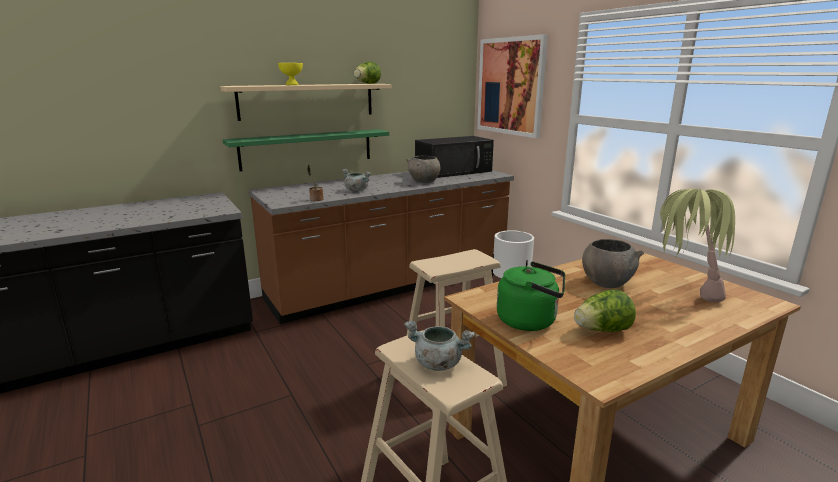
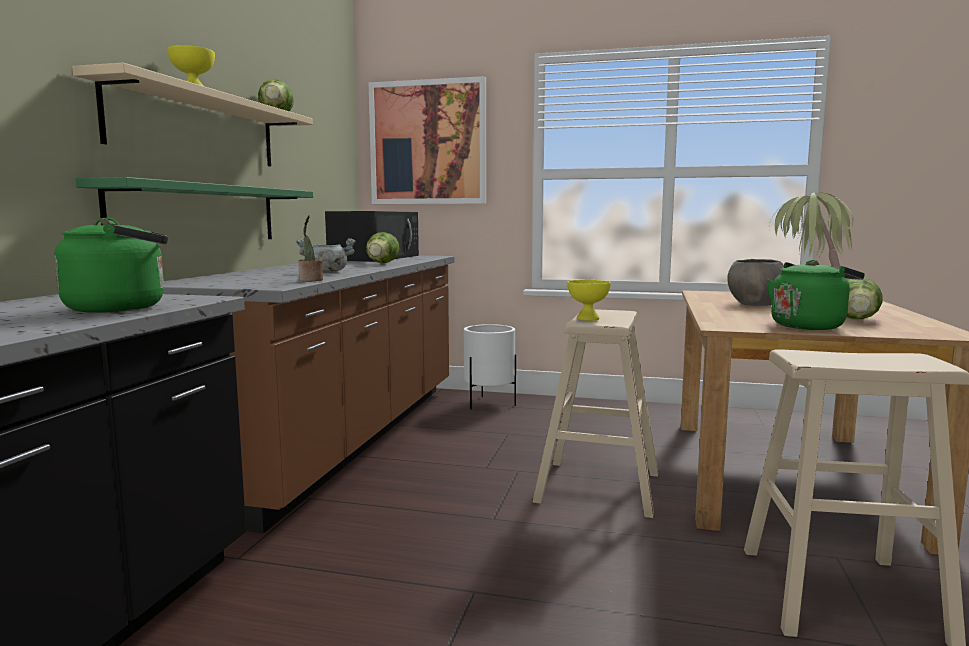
camera: 45 degrees left, 10 degrees down
grey cooking pot [404,321,475,371] -> none
grey bowl [406,156,440,183] -> lettuce [366,232,399,263]
none -> green kettle [54,218,168,313]
none -> yellow bowl [567,280,611,321]

